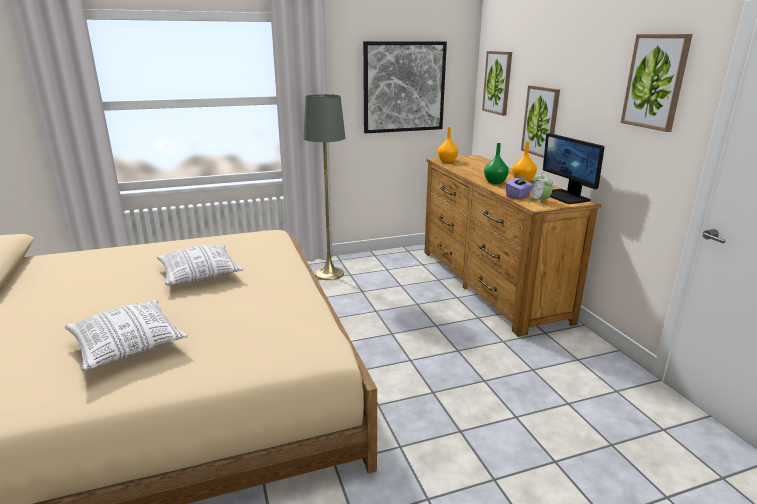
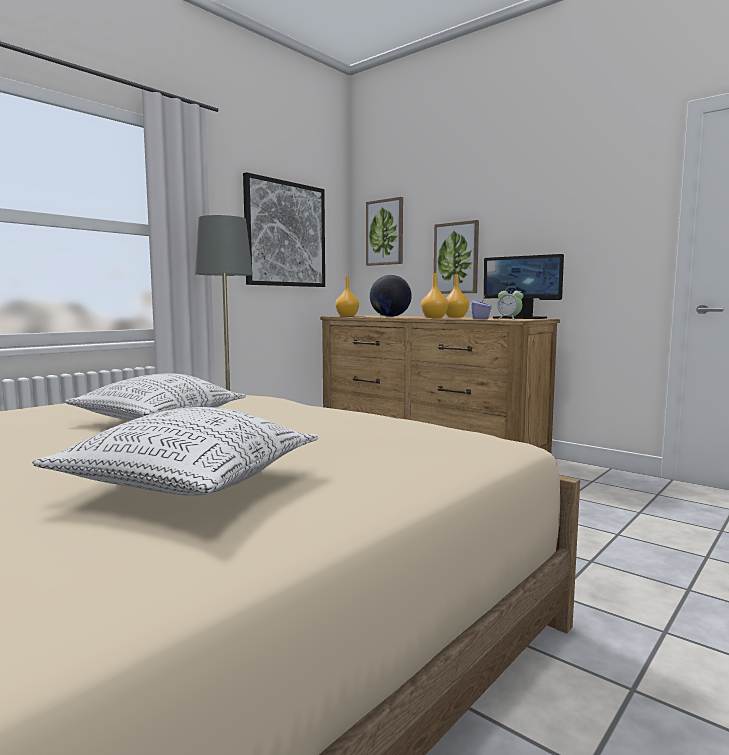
camera: 30 degrees left, 15 degrees down
green vase [484,143,509,184] -> orange vase [421,273,448,318]
picture [621,34,693,132] -> none
none -> globe [370,275,412,317]

